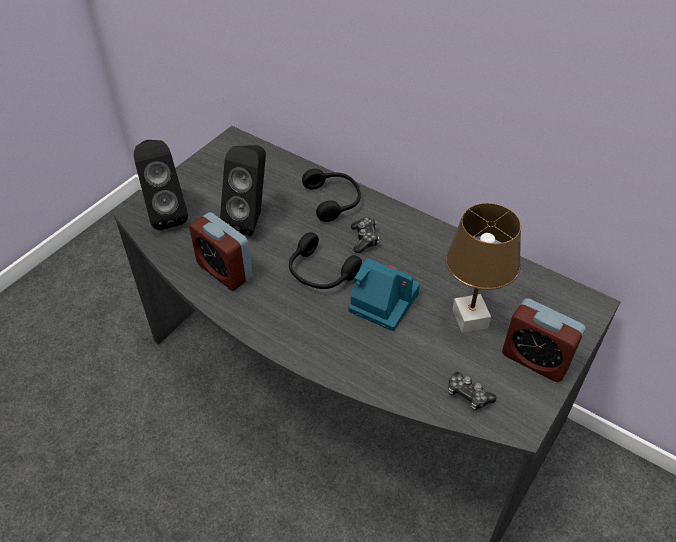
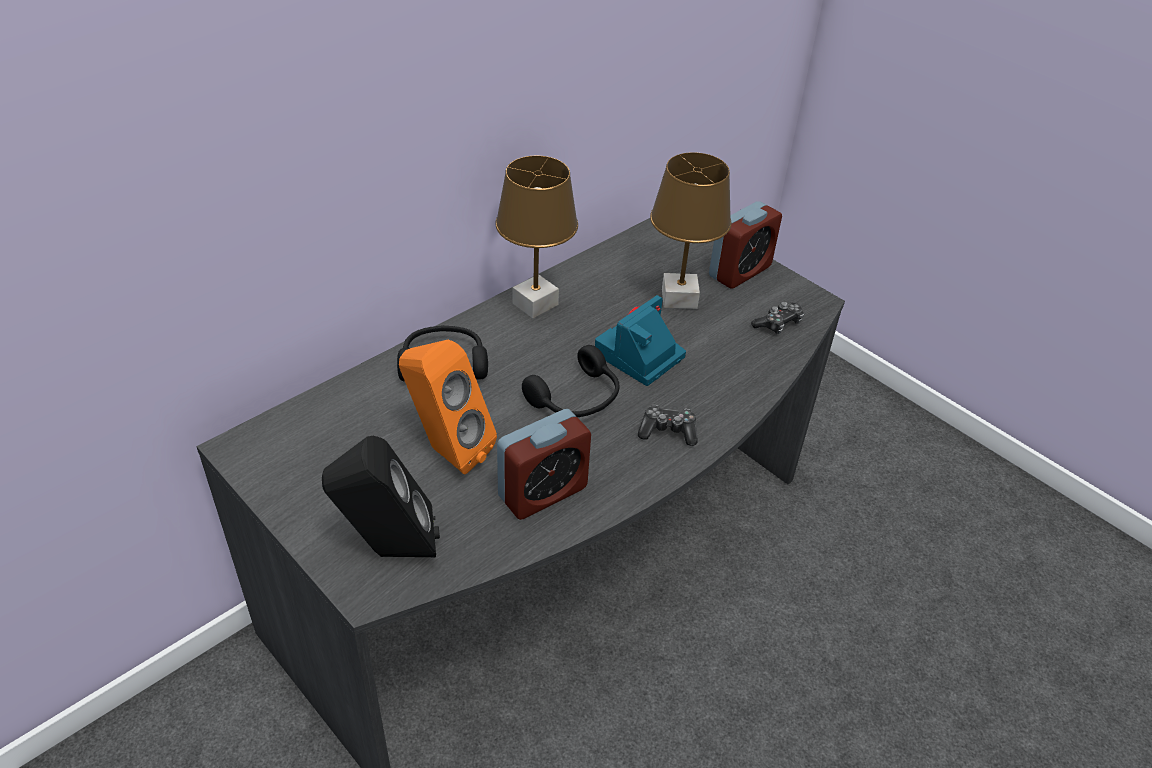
camera: 80 degrees left, 5 degrees down
black speaker [220,145,266,236] -> orange speaker [399,340,497,474]
game controller [351,217,379,253] -> game controller moved to [638,405,698,446]
none -> brown table lamp [495,156,578,318]

